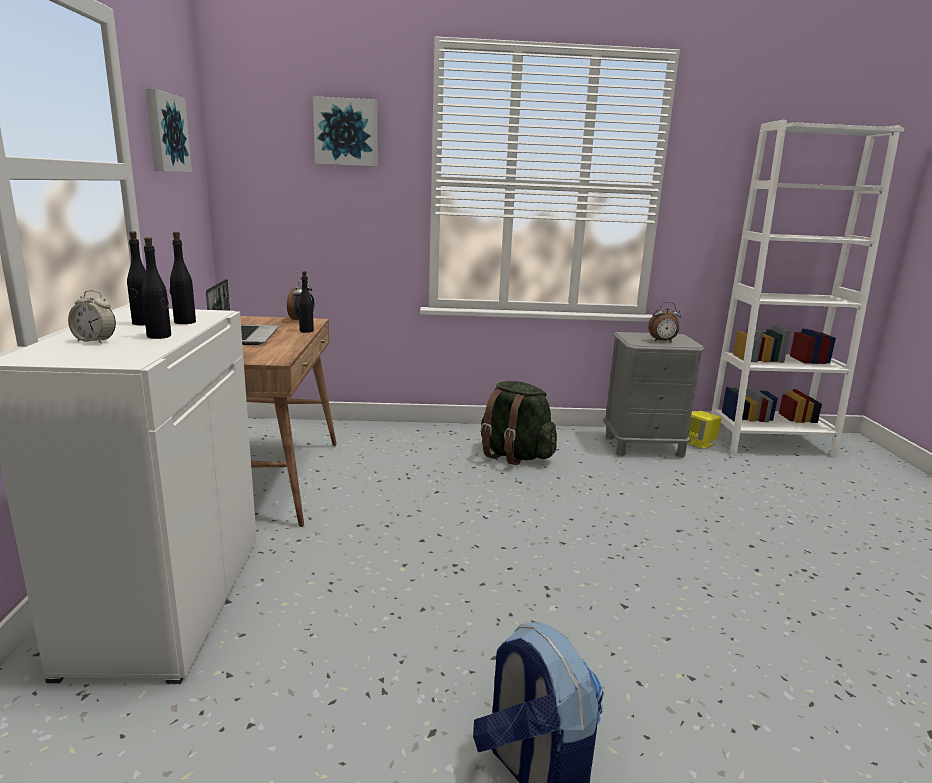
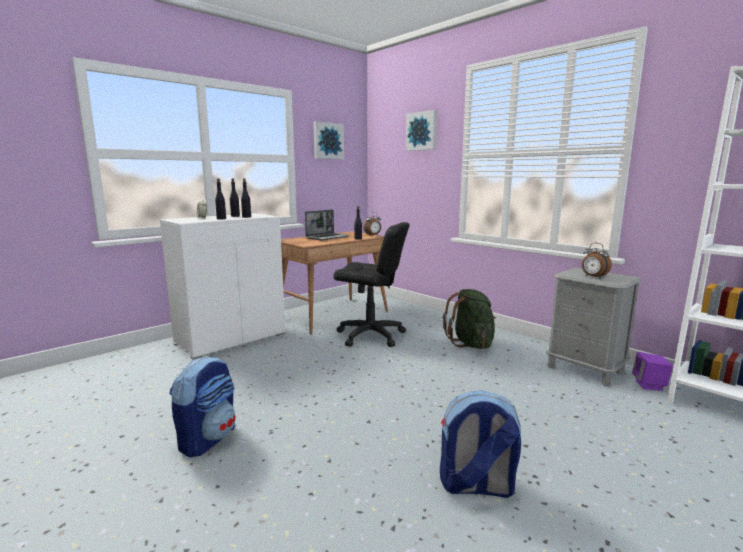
camera: 50 degrees right, 5 degrees down
yellow speaker [688,411,722,449] -> purple speaker [632,352,673,391]
none -> black office chair [334,222,409,347]
none -> backpack [440,391,521,498]

